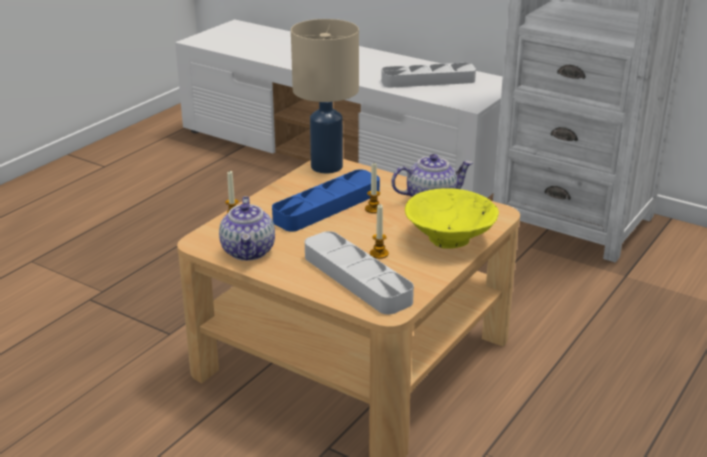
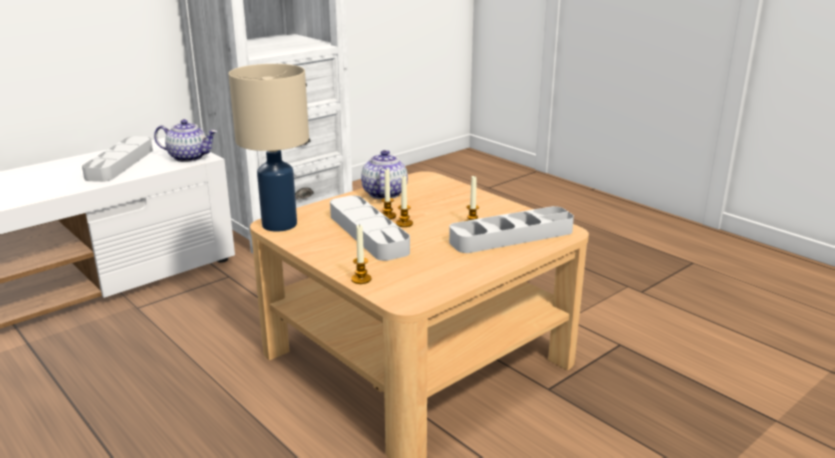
camera: 75 degrees left, 5 degrees down
teapot [219,196,275,261] -> teapot moved to [154,119,217,162]
blue tray [272,169,380,232] -> grey tray [330,195,410,261]
yellow bowl [405,188,499,249] -> none
none -> candle [396,176,413,227]

